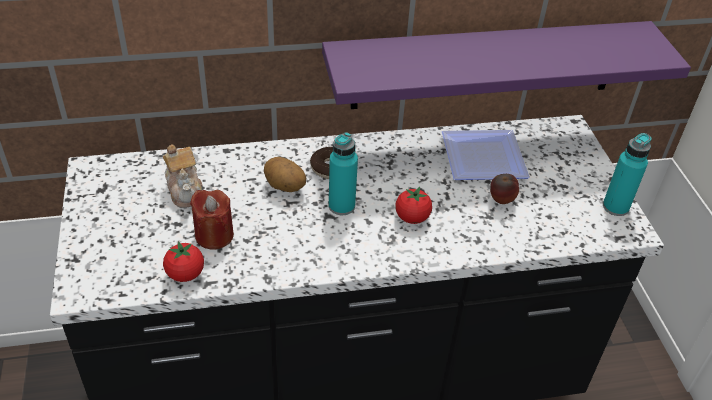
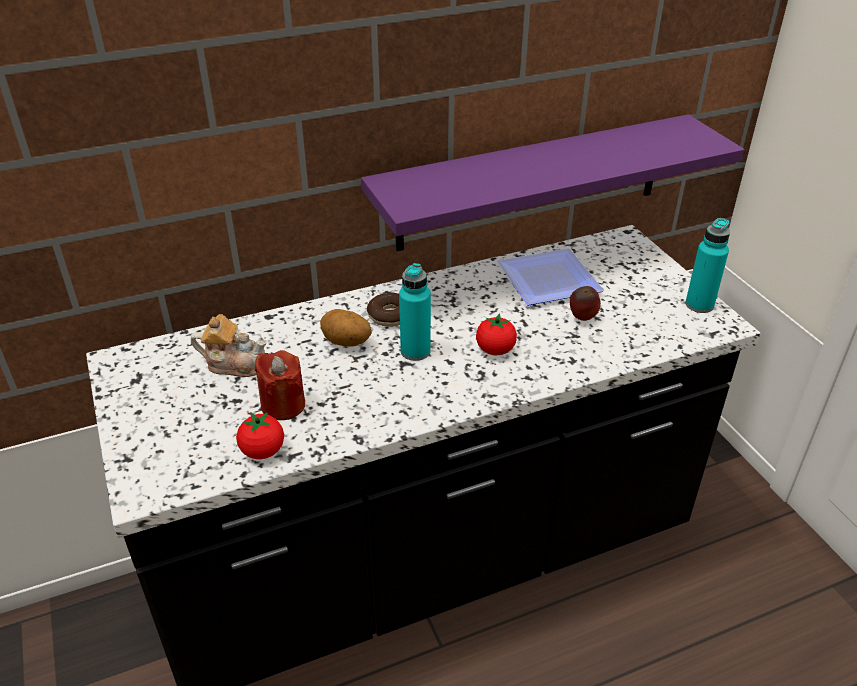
camera: 10 degrees left, 5 degrees down
teapot [163,144,202,208] -> teapot turned 45 degrees counterclockwise [191,314,267,377]

